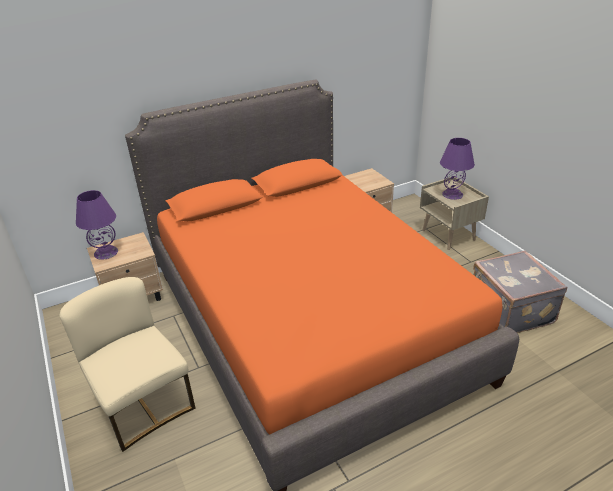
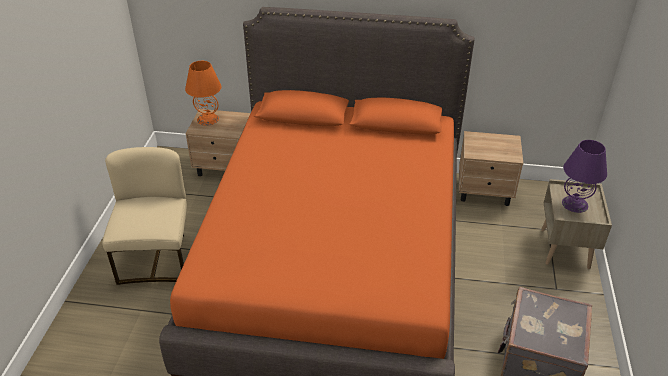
camera: 35 degrees right, 5 degrees up
purple table lamp [76,190,118,260] -> orange table lamp [185,61,222,126]

